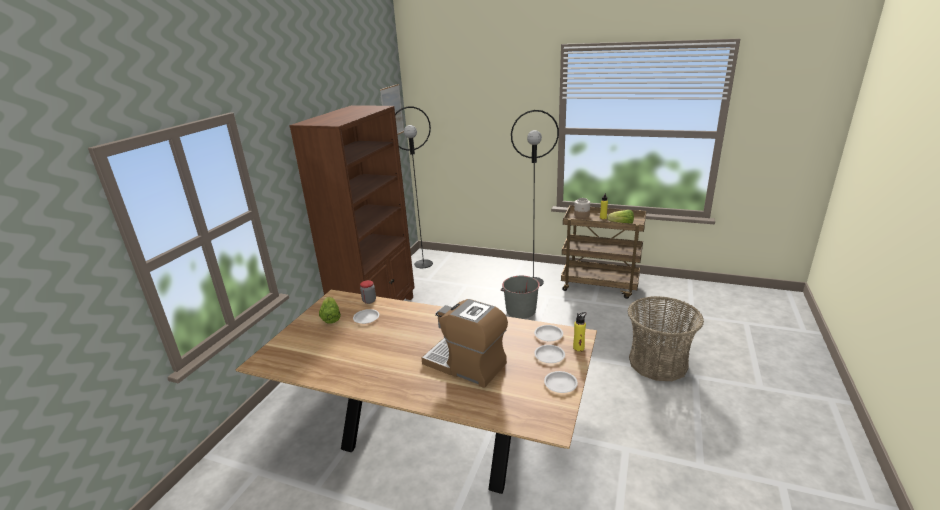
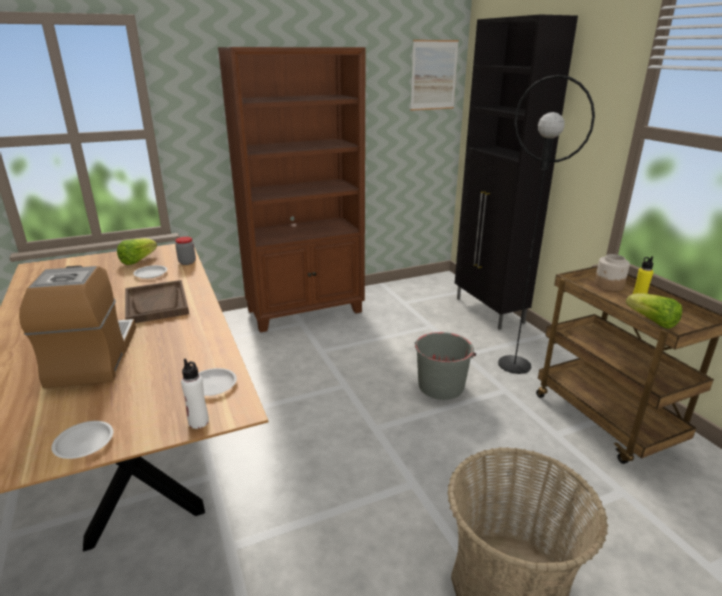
camera: 45 degrees right, 0 degrees up
black floor lamp [395,107,433,268] -> none
white plate [534,345,565,363] -> none
yellow bottle [573,312,587,351] -> white bottle [181,358,209,429]
none -> brown tray [125,280,189,323]
none -> black cabinet [455,14,578,330]

